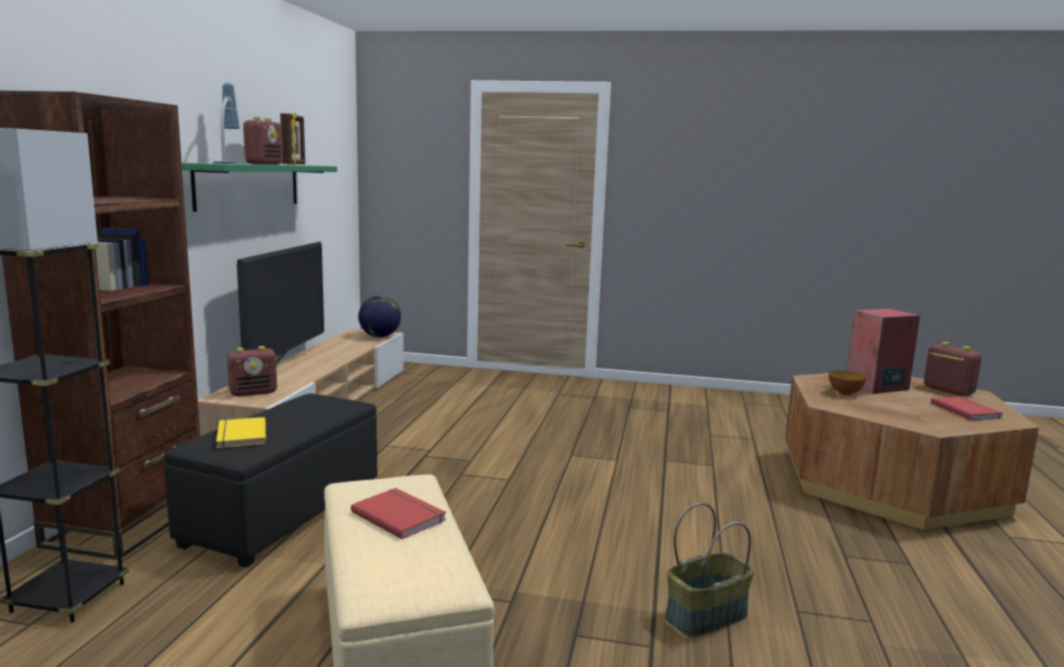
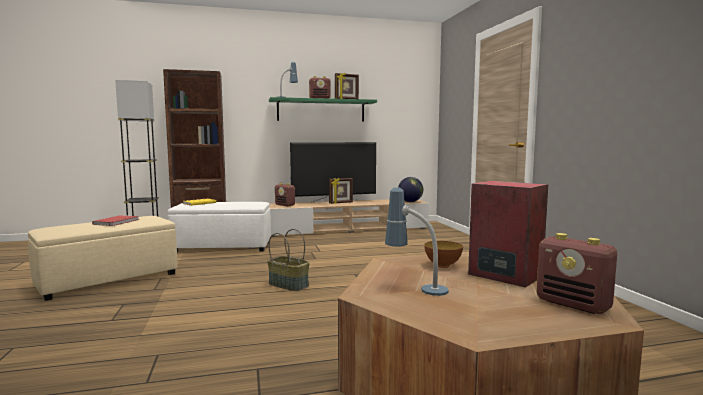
camera: 65 degrees right, 5 degrees down
black ottoman [164,393,377,568] -> white ottoman [168,202,271,252]
basket [665,502,754,637] -> basket moved to [267,229,310,291]
radio [924,342,982,396] -> radio turned 105 degrees clockwise [536,233,617,314]
red book [931,396,1004,420] -> none
none -> picture frame [329,178,353,204]
none -> table lamp [385,187,449,296]

